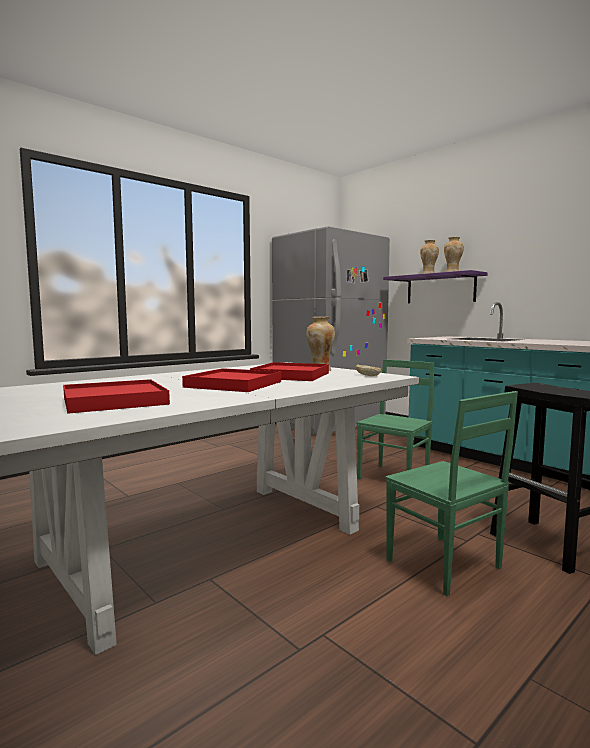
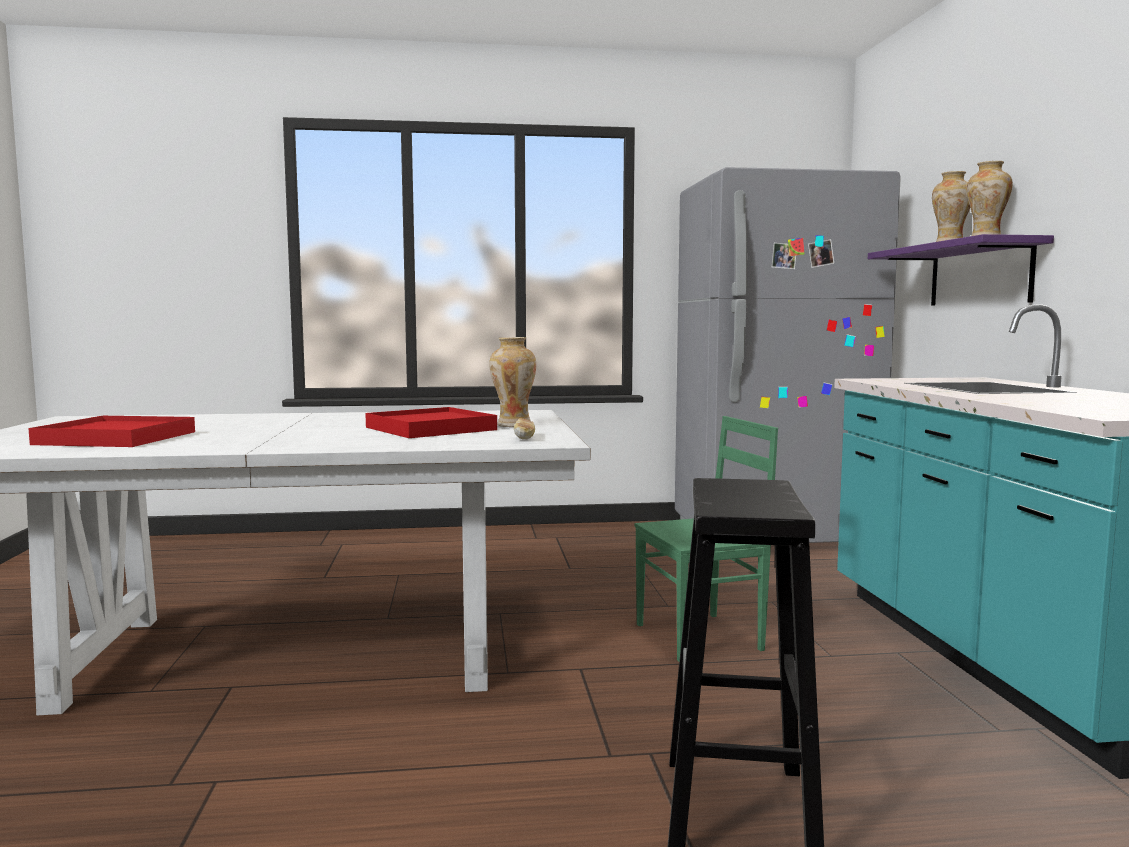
camera: 35 degrees right, 0 degrees up
red tray [182,368,281,392] -> none
green chair [385,391,518,596] -> none

